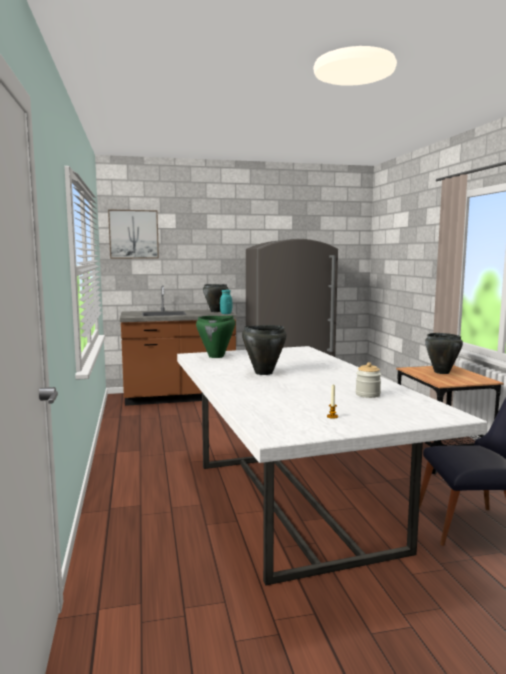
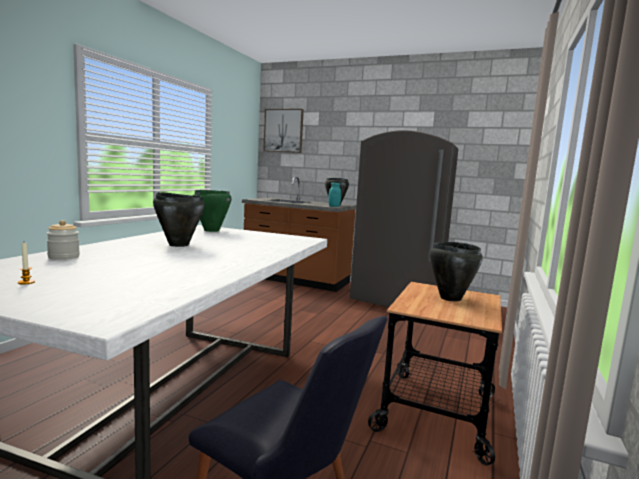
camera: 35 degrees right, 0 degrees up
jar [356,362,381,398] -> jar moved to [46,220,80,260]

